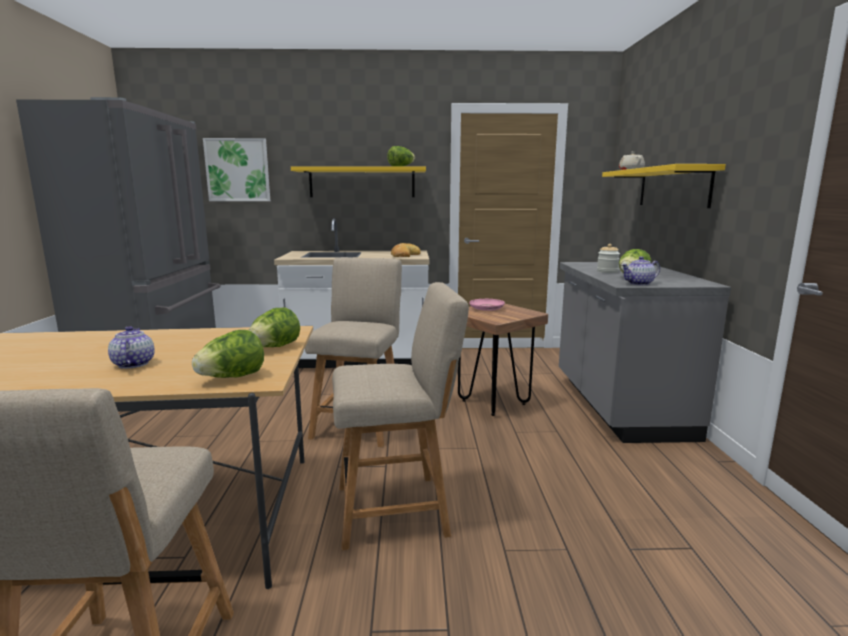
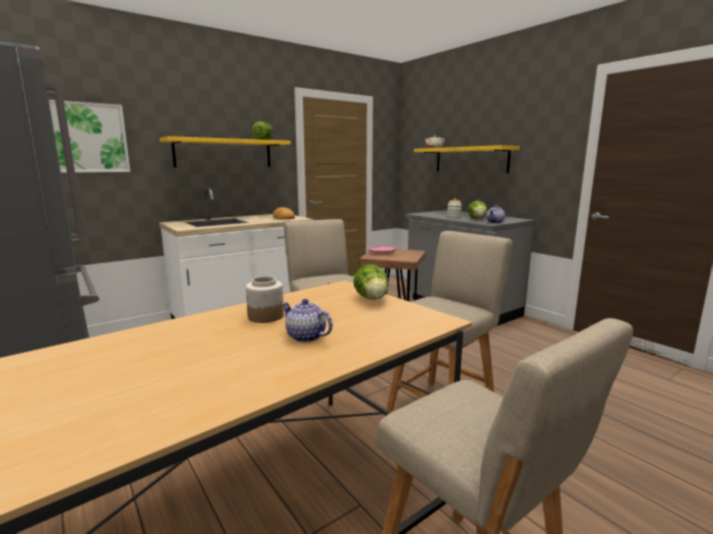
camera: 35 degrees left, 0 degrees up
lettuce [192,330,264,378] -> none
none -> jar [246,276,284,323]

